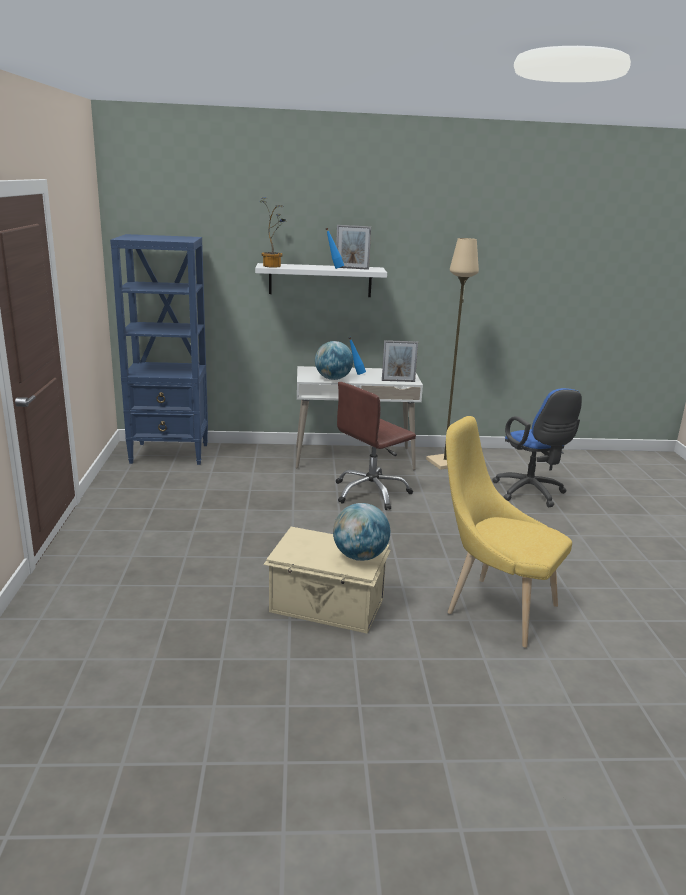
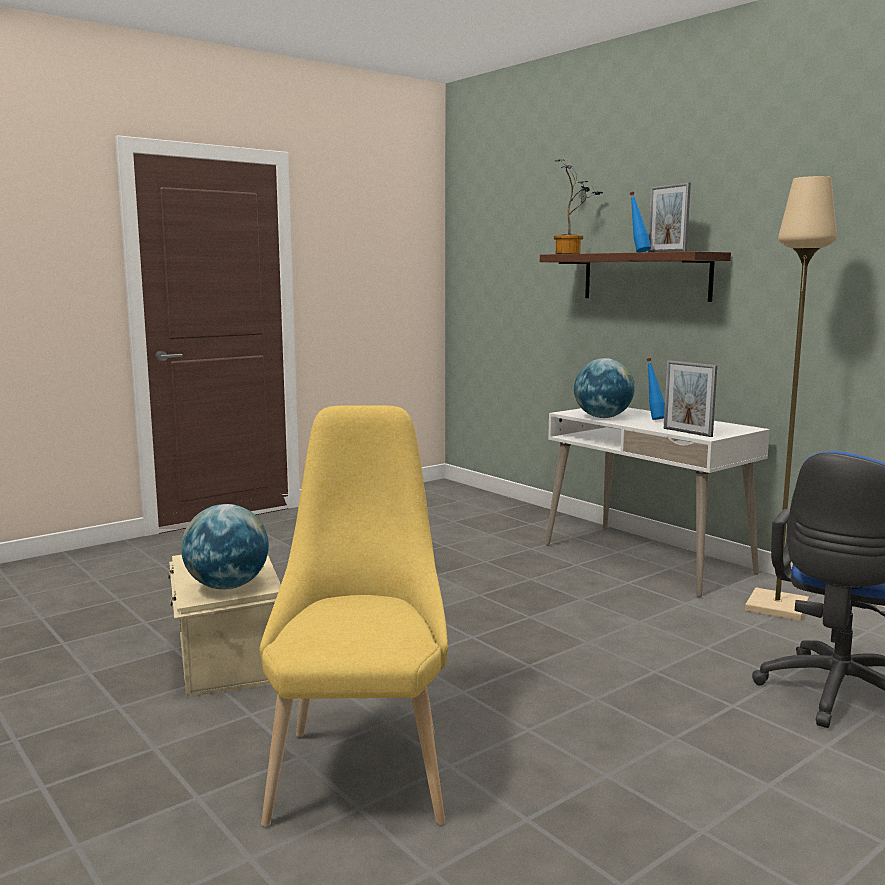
camera: 55 degrees right, 10 degrees down
blue bookcase [110,234,208,465] -> none
white shelf [255,263,387,297] -> brown shelf [540,251,731,302]
brown office chair [336,382,416,510] -> none

